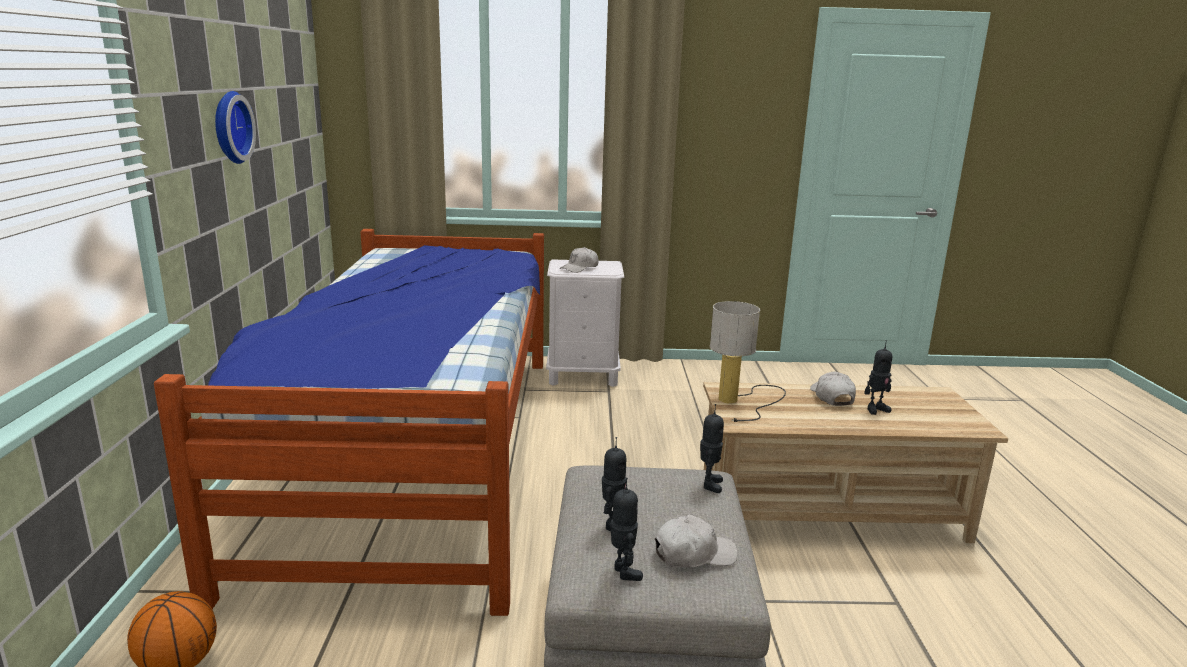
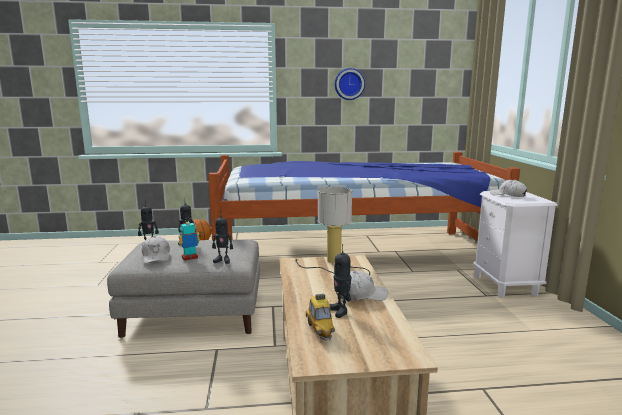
camera: 85 degrees right, 5 degrees down
none -> toy robot [179,219,200,261]
none -> toy car [306,294,335,341]

